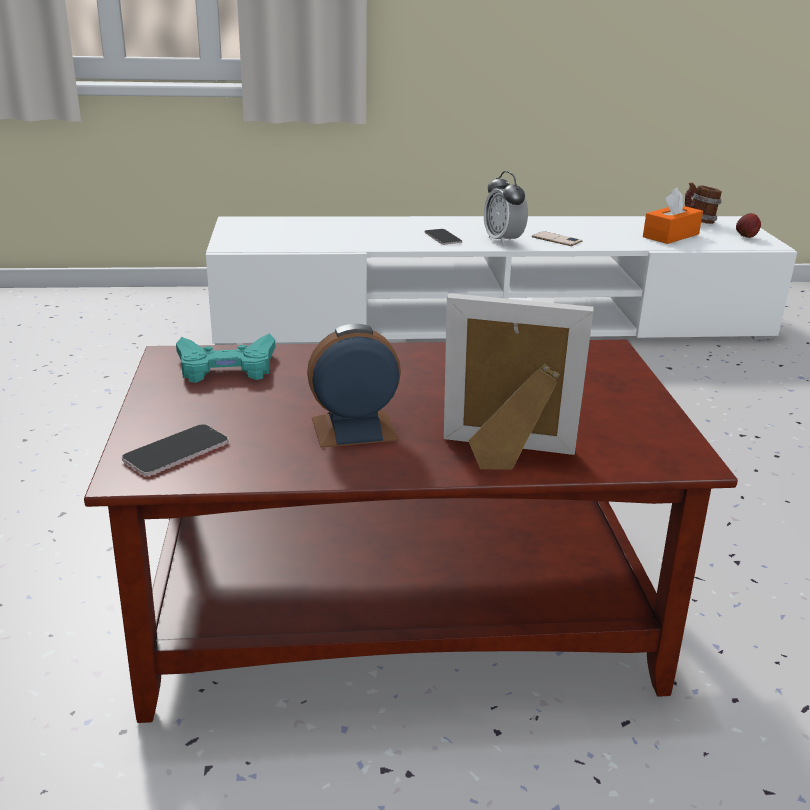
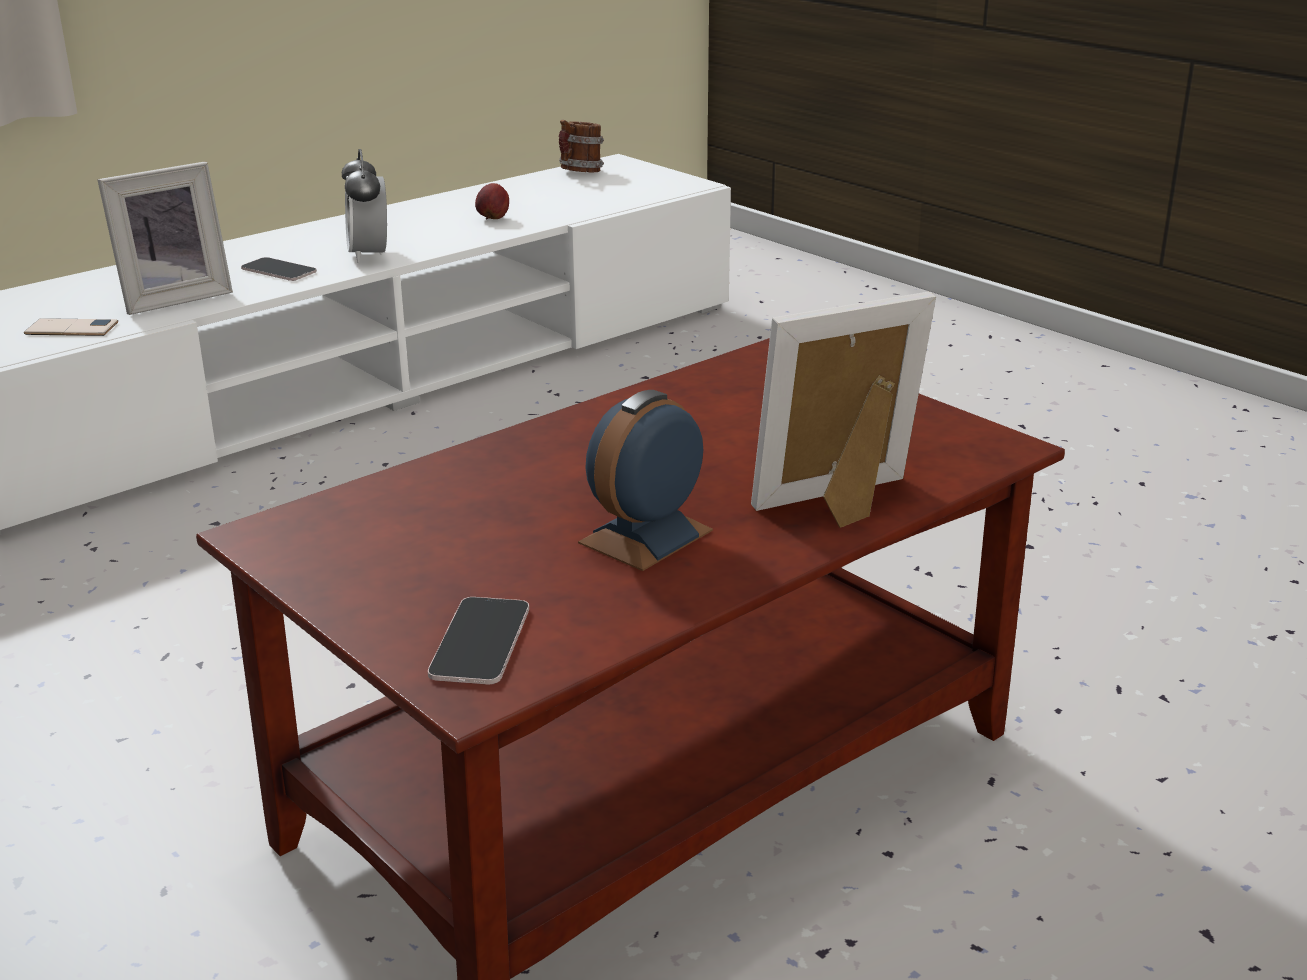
camera: 35 degrees left, 0 degrees up
turquoise game controller [176,333,276,383] -> none
alarm clock [484,171,528,246] -> alarm clock turned 45 degrees clockwise [342,149,387,263]
phone [532,231,582,246] -> phone moved to [24,318,118,336]
orange tissue box [643,188,703,244] -> none
apple [736,213,761,238] -> apple moved to [475,183,509,219]
none -> picture frame [97,161,233,315]

